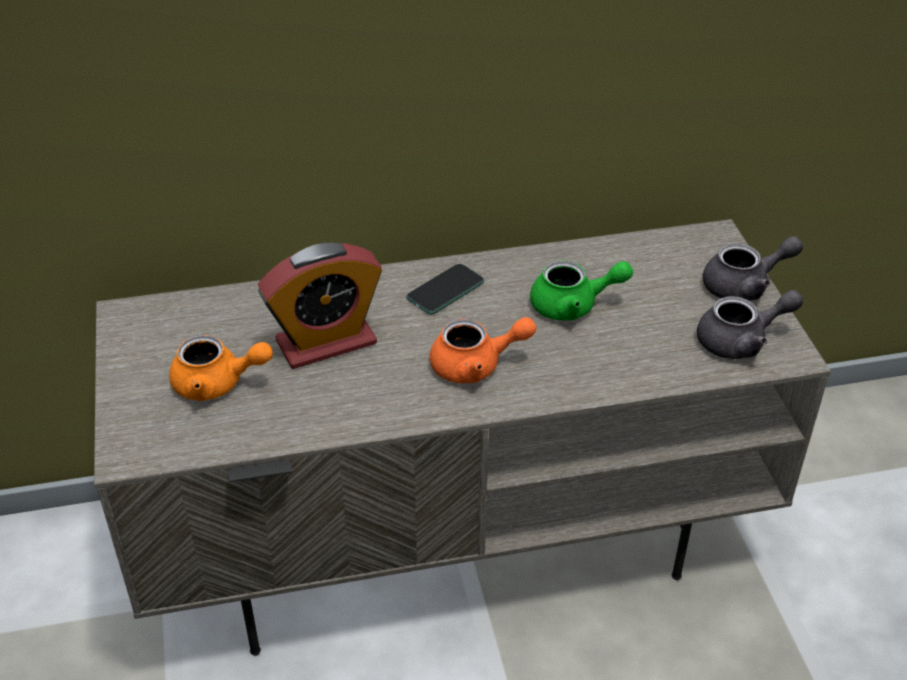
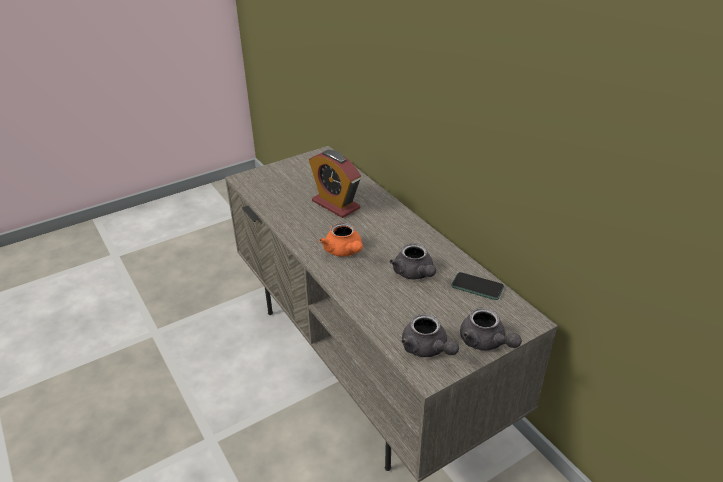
camera: 70 degrees right, 5 degrees down
orange teapot [169,335,273,401] -> none
phone [406,264,484,315] -> phone moved to [451,272,504,300]
green teapot [530,260,633,320] -> grey teapot [390,243,436,279]

